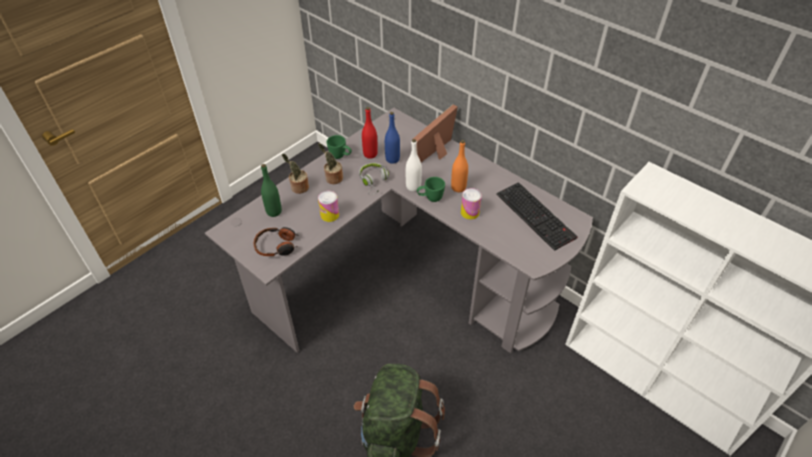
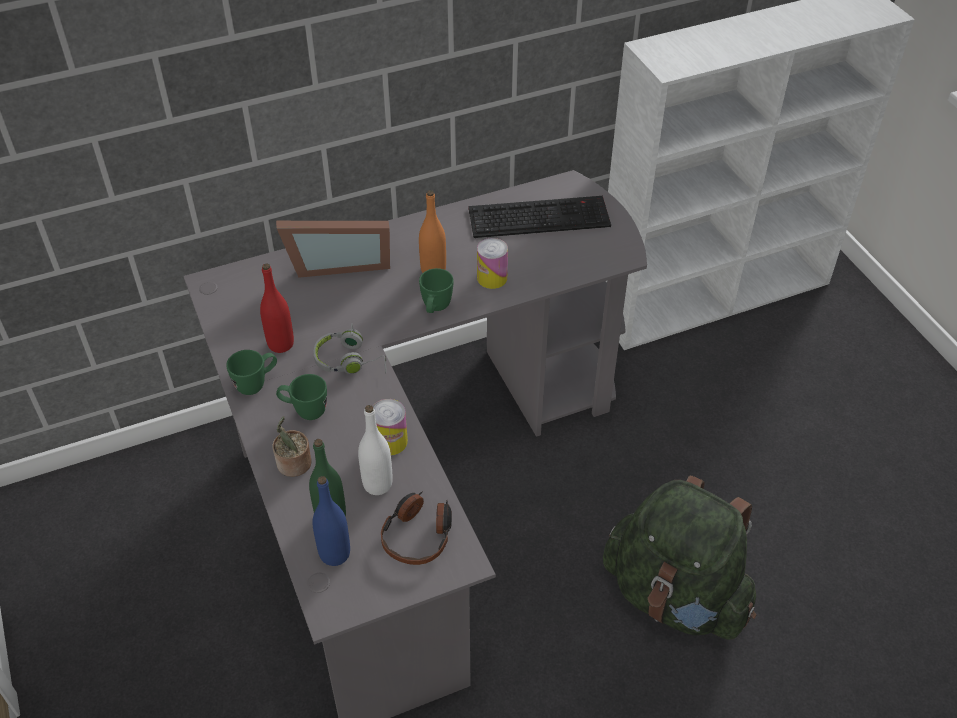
camera: 65 degrees left, 0 degrees up
potted plant [318,143,343,184] -> green mug [276,374,327,420]
blue bottle [385,112,400,164] -> blue bottle moved to [313,476,350,566]
white bottle [406,139,422,191] -> white bottle moved to [358,405,393,495]
picture frame [413,104,458,162] -> picture frame turned 75 degrees counterclockwise [276,221,390,278]

